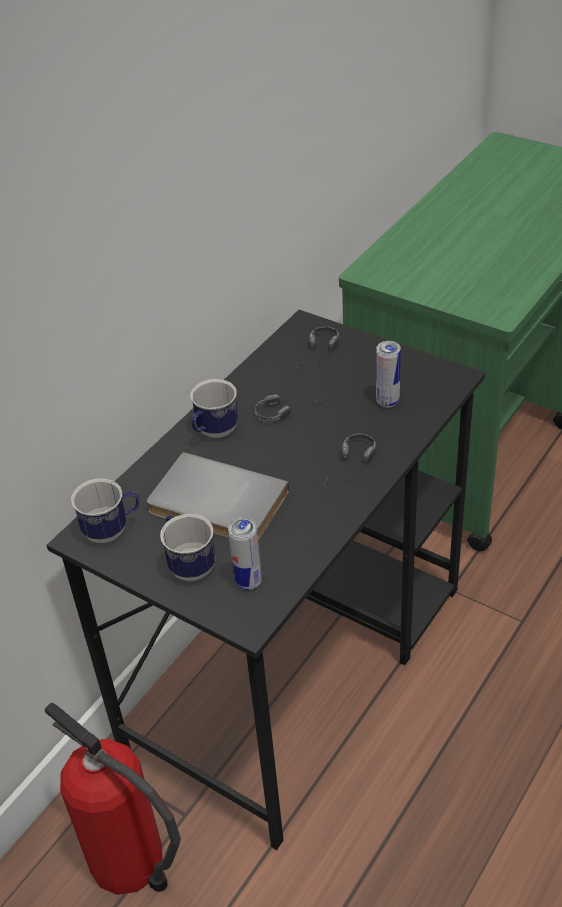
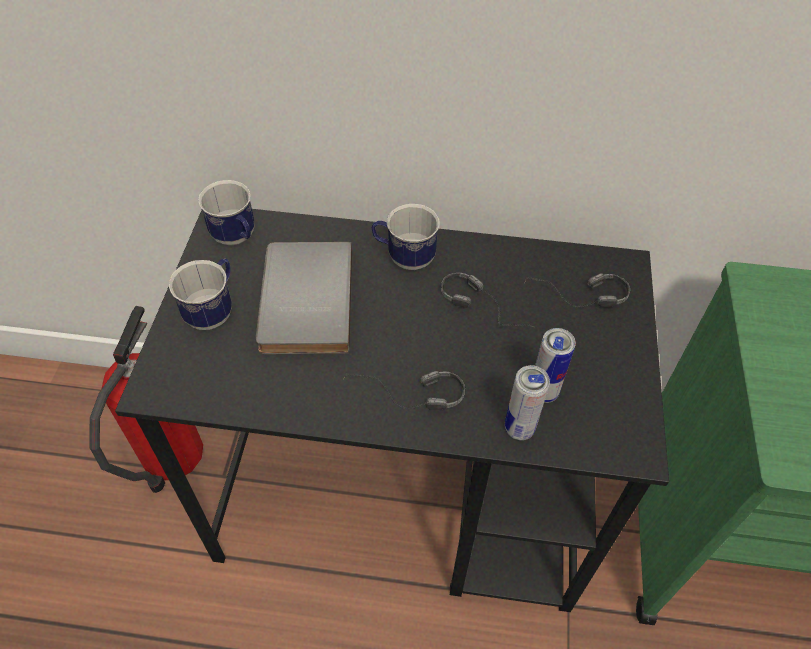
camera: 60 degrees right, 10 degrees up
can [228,517,262,590] -> can moved to [505,365,550,440]

